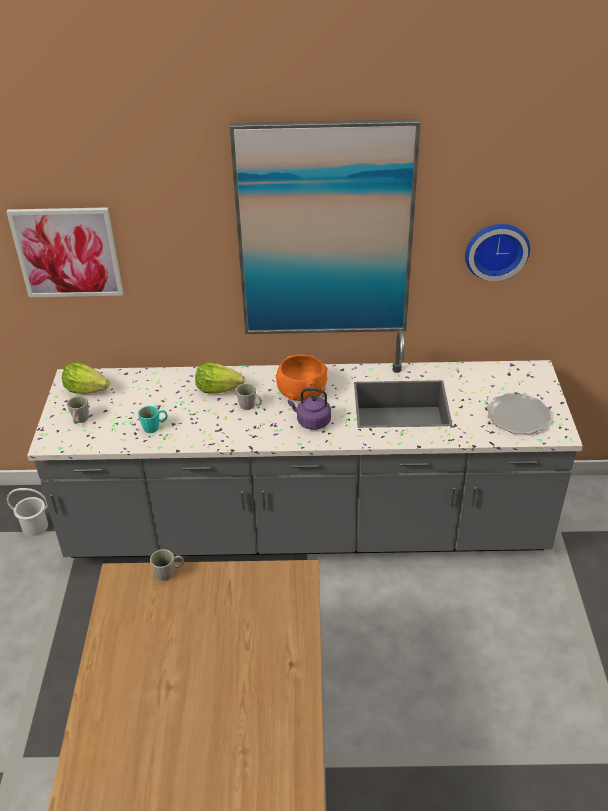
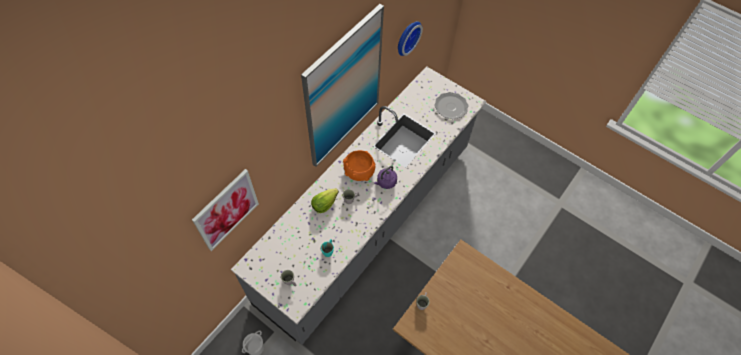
camera: 55 degrees left, 20 degrees up
lettuce [62,362,110,394] -> none

